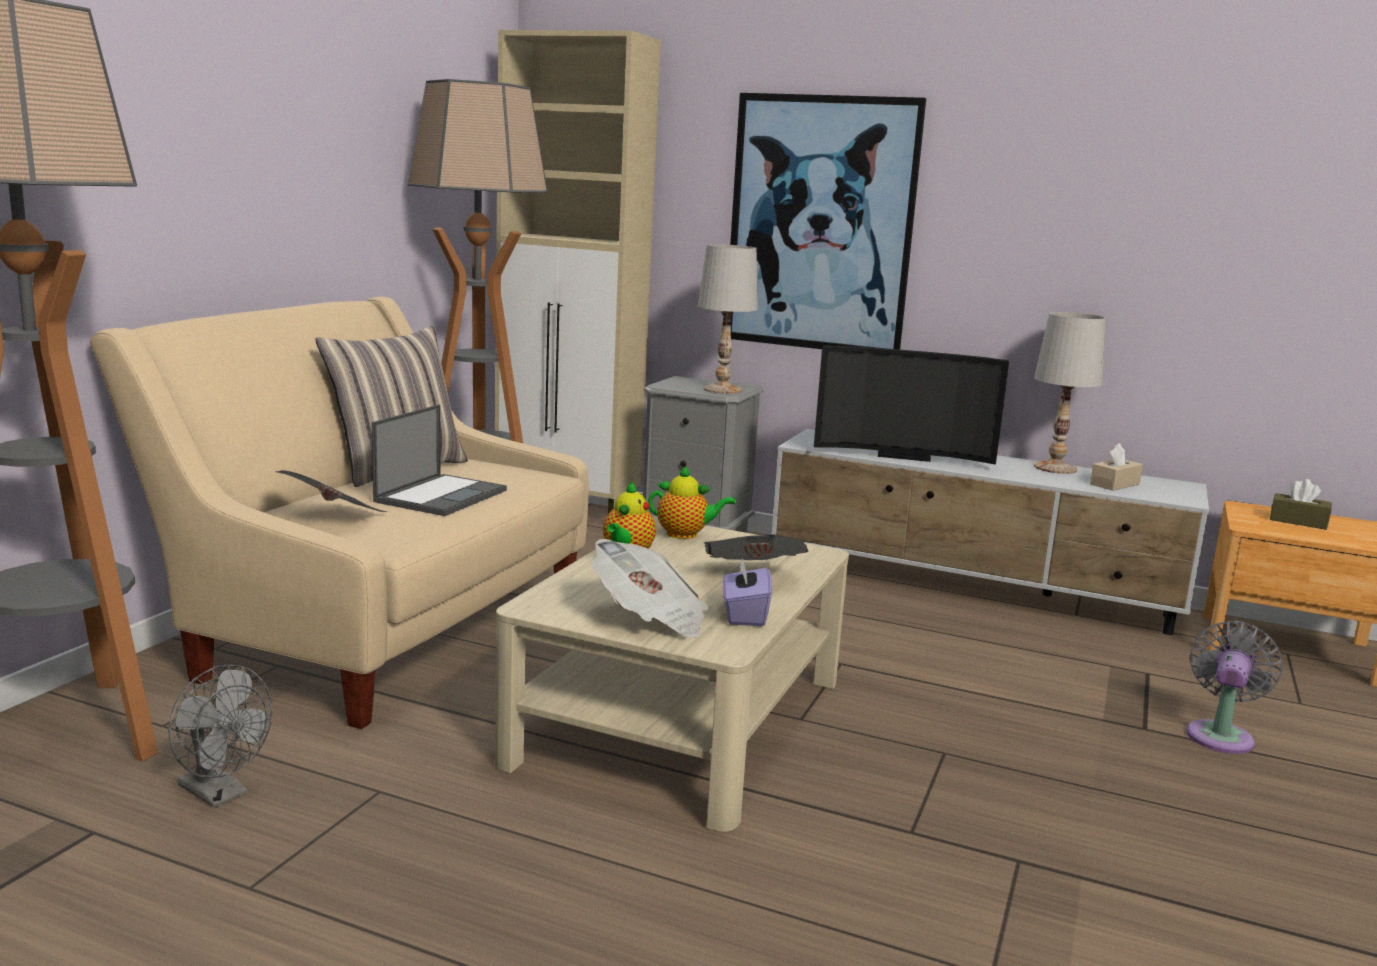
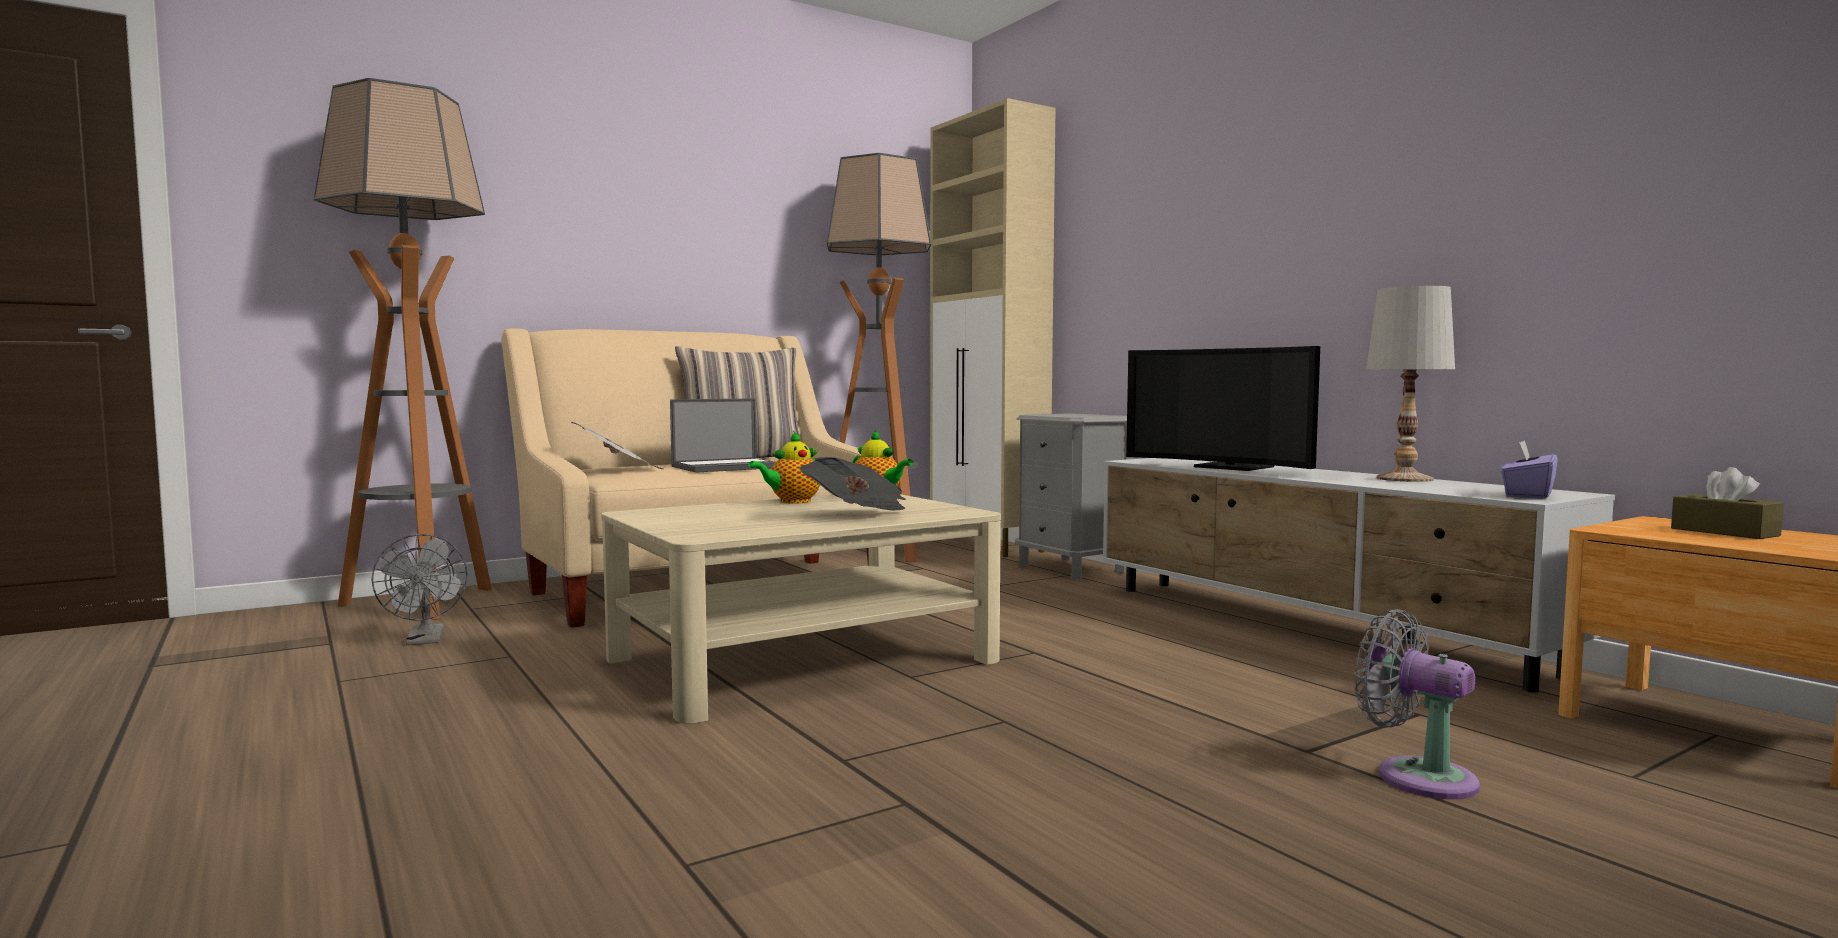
camera: 35 degrees right, 10 degrees down
newspaper [592,539,708,638] -> none
white table lamp [698,244,758,394] -> none
purple tissue box [723,557,772,626] -> purple tissue box moved to [1500,440,1558,499]
picture [730,93,926,350] -> none
beige tissue box [1090,443,1143,491] -> none
grey fan [1186,621,1283,754] -> grey fan turned 105 degrees counterclockwise [1354,609,1480,799]

